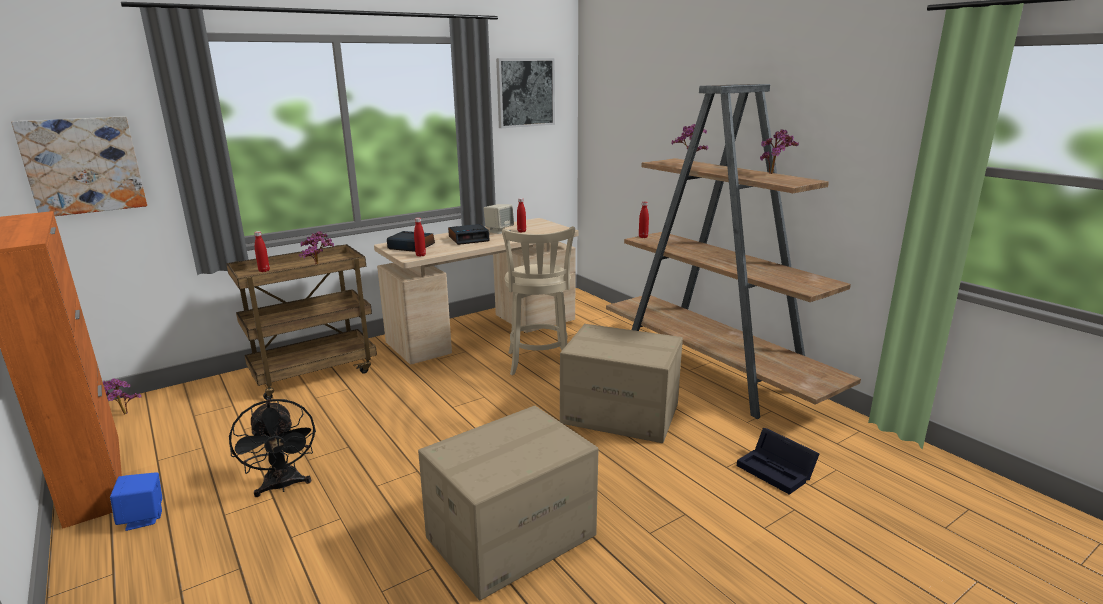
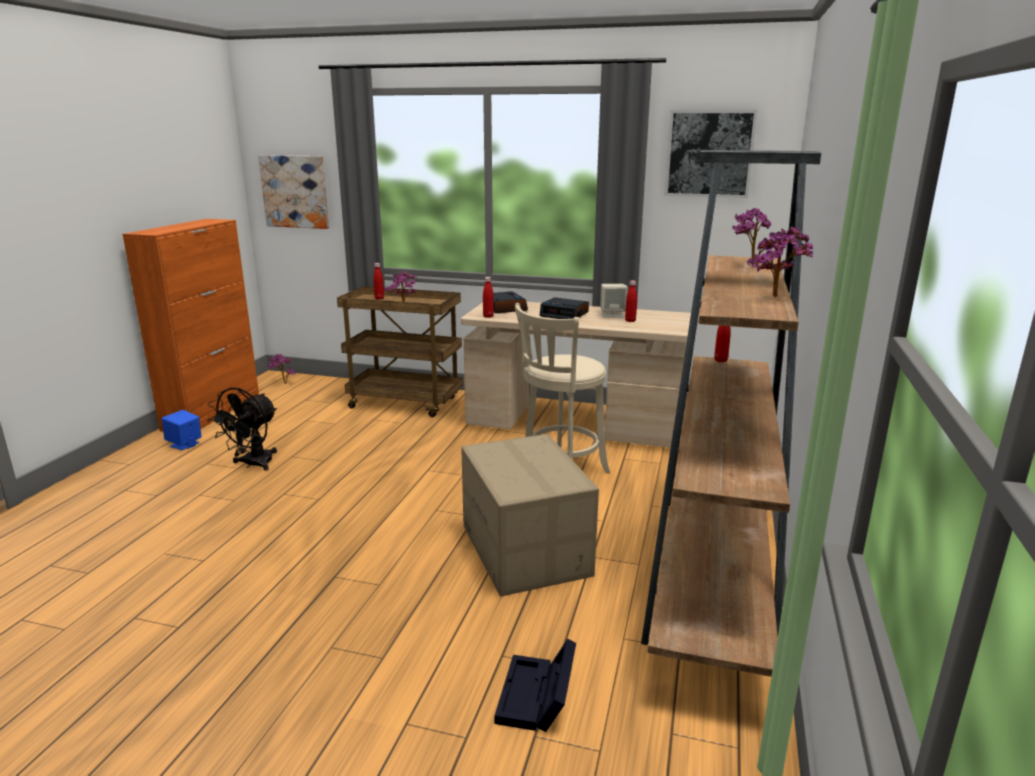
camera: 50 degrees right, 0 degrees up
cardboard box [418,406,598,601] -> none

